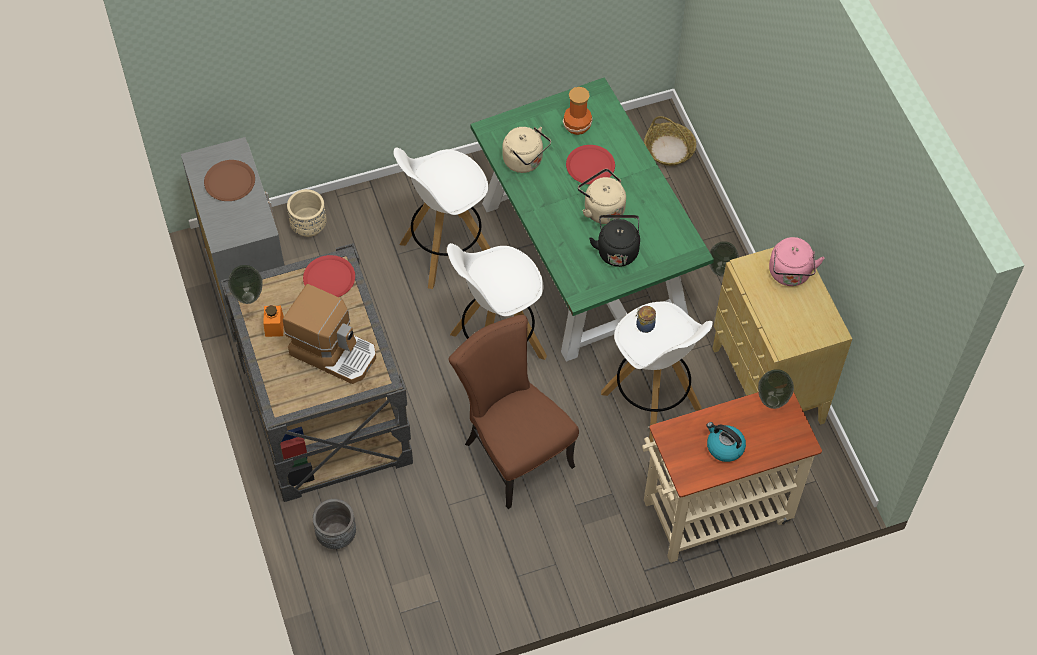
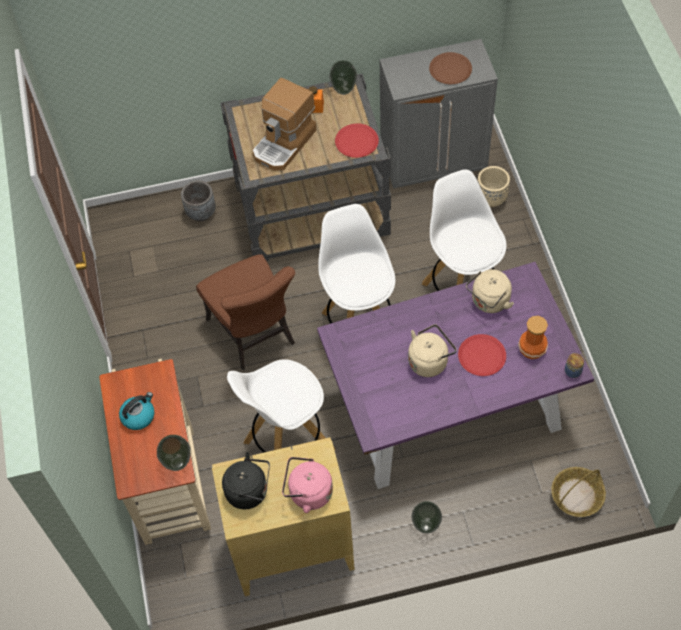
camera: 100 degrees right, 0 degrees up
brown chair [449,315,579,509] -> brown chair turned 90 degrees clockwise [196,254,295,370]
green dining table [471,77,714,362] -> purple dining table [317,262,594,489]
black kettle [589,215,640,267] -> black kettle moved to [222,452,270,509]
jar [636,306,656,333] -> jar moved to [565,353,584,378]

